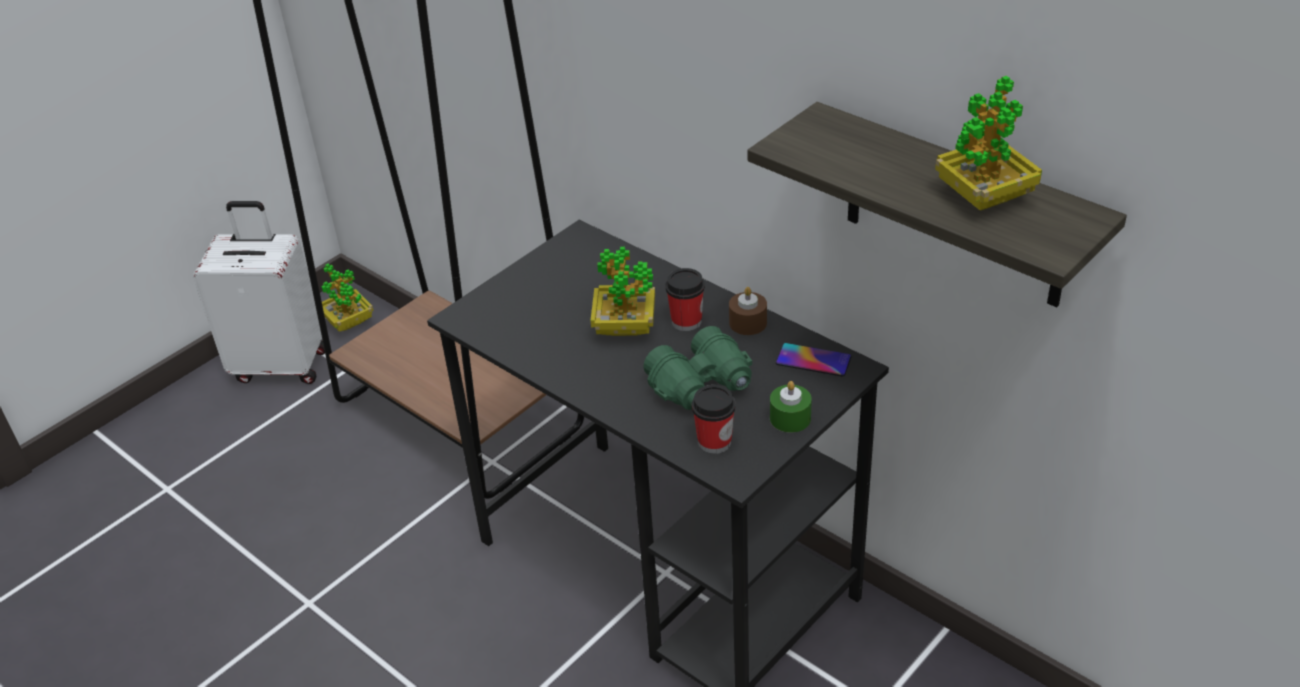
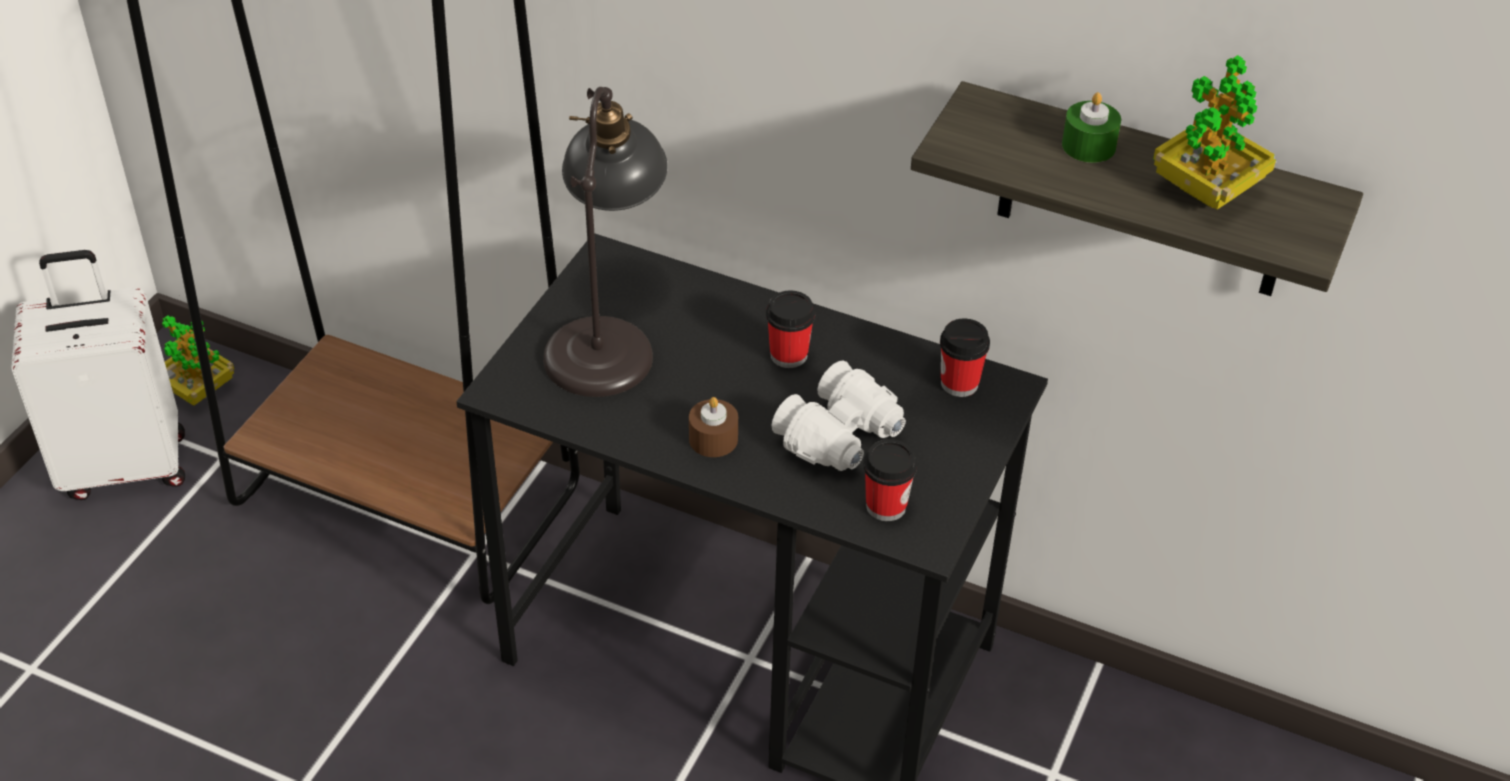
camera: 20 degrees left, 5 degrees up
potted plant [590,247,655,336] -> none
green binoculars [643,326,752,410] -> white binoculars [772,360,906,471]
brown candle [729,287,767,335] -> brown candle moved to [689,397,738,457]
green candle [770,381,812,433] -> green candle moved to [1062,92,1121,163]
phone [776,343,851,377] -> cup [940,319,990,397]
none -> grey table lamp [543,87,667,397]

